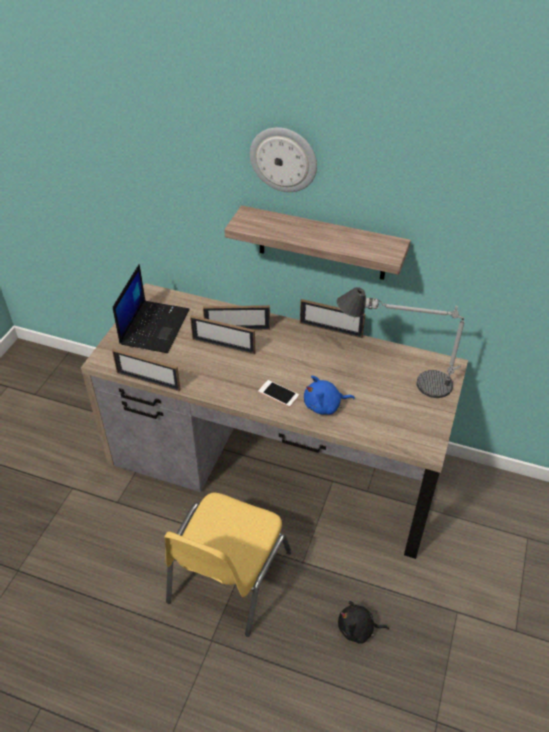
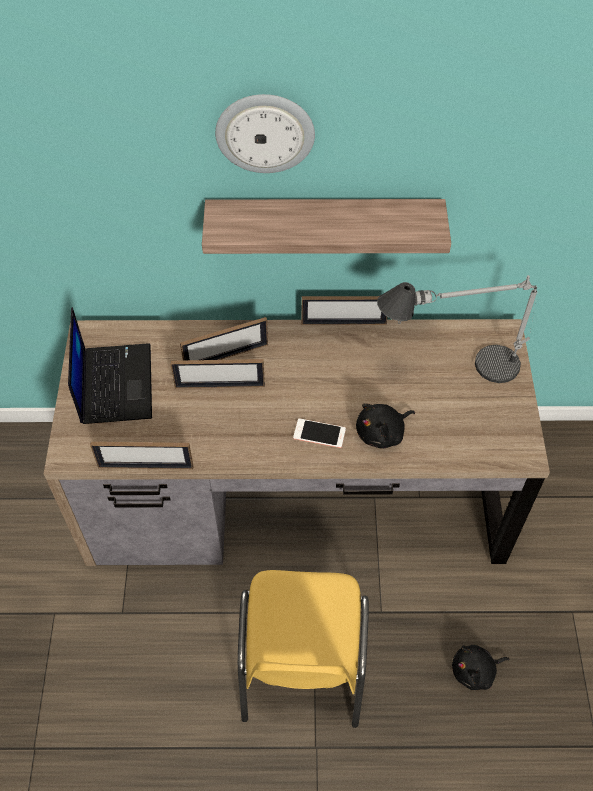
camera: 20 degrees left, 10 degrees up
blue plush toy [304,375,355,415] -> black plush toy [356,404,415,449]

